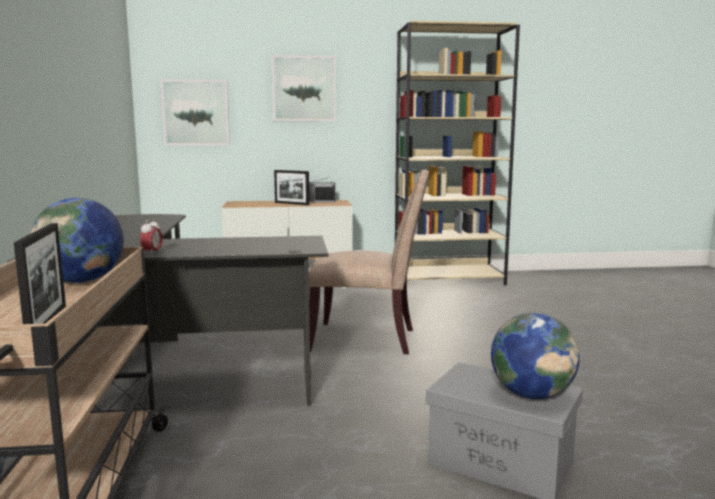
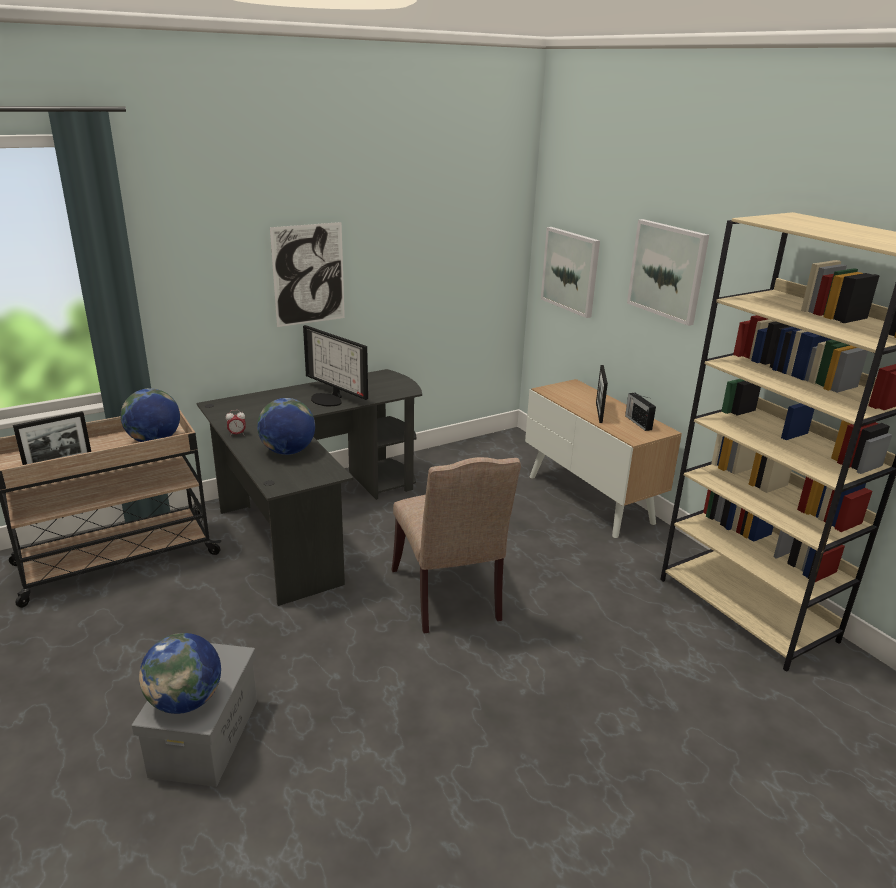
camera: 65 degrees right, 15 degrees up
none -> globe [257,398,315,455]
none -> picture [270,222,345,327]
none -> monitor [303,325,368,406]

